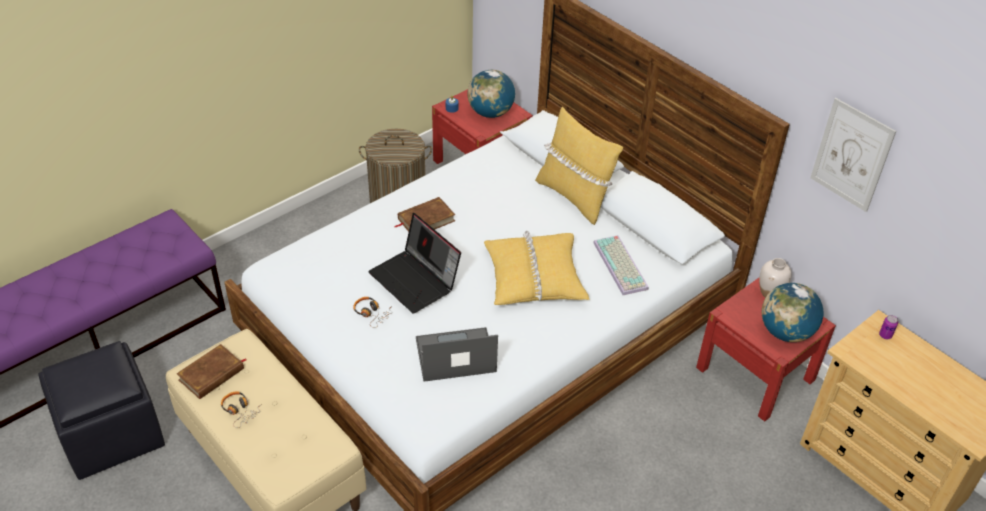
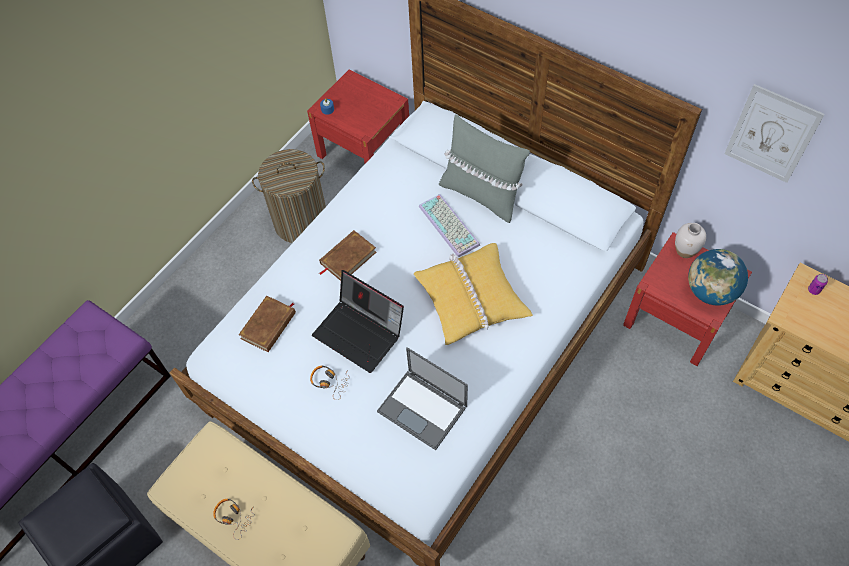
camera: 10 degrees left, 15 degrees up
brown book [177,344,246,399] -> brown book moved to [239,296,296,352]
laptop [416,327,498,382] -> laptop turned 120 degrees counterclockwise [377,347,468,450]
globe [468,70,515,118] -> none
yellow pillow [535,107,623,225] -> grey pillow [439,114,530,223]
keyboard [593,235,649,295] -> keyboard moved to [419,194,480,258]

